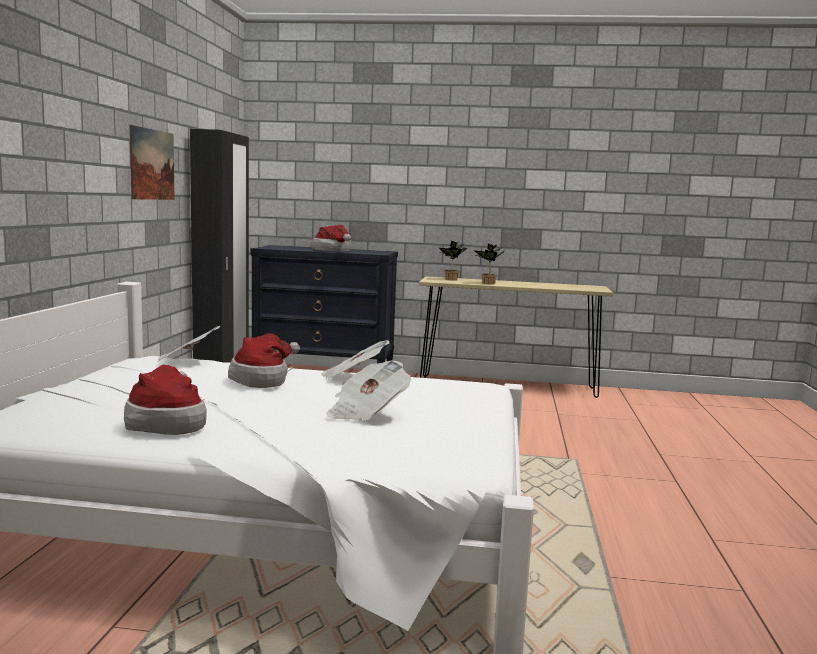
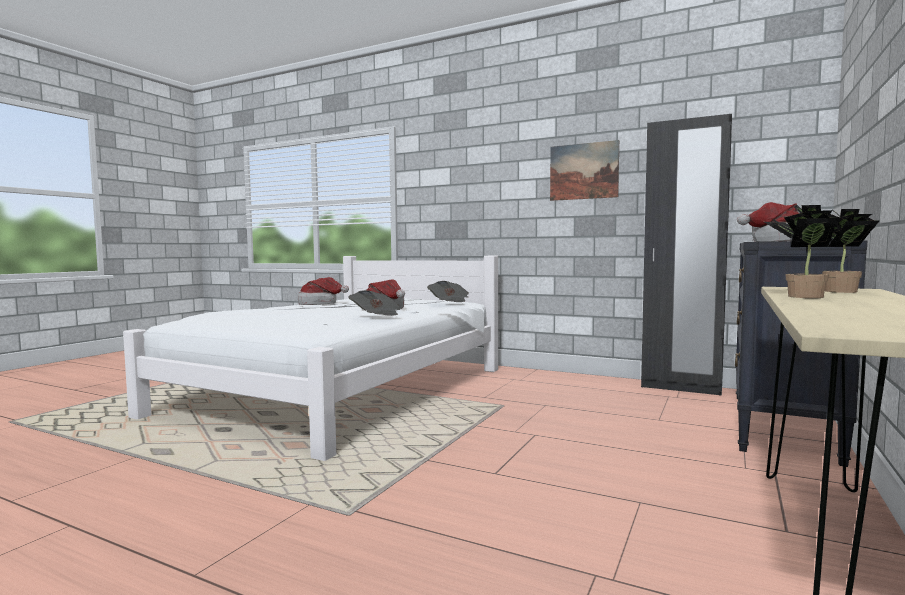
camera: 110 degrees right, 5 degrees down
newspaper [326,360,411,420] -> none

